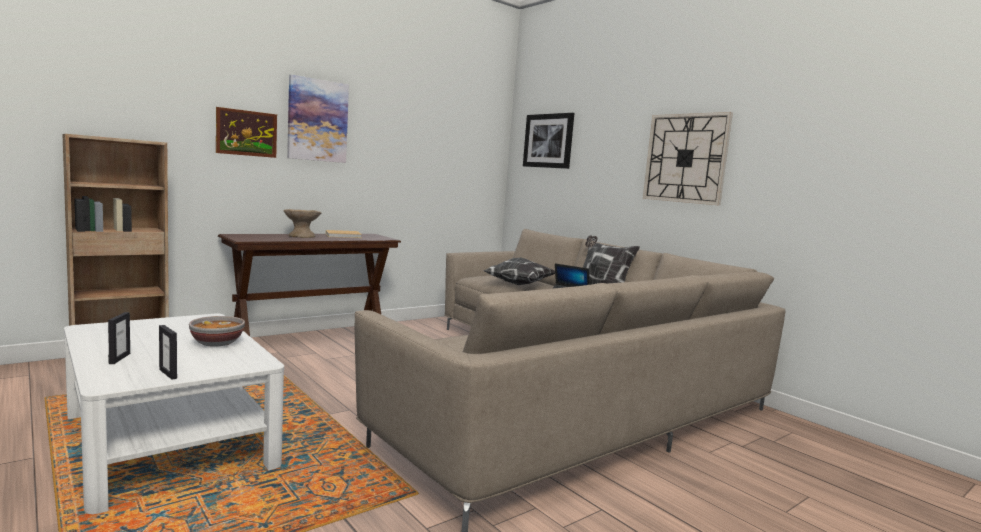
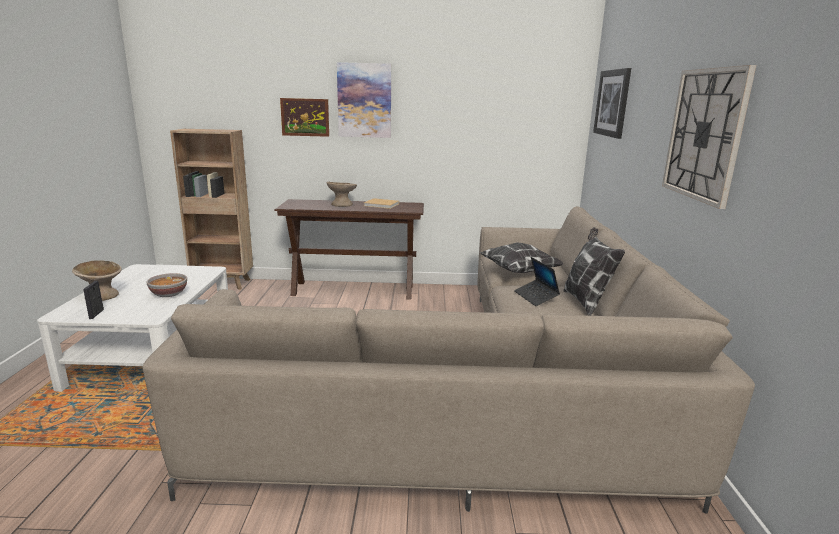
camera: 40 degrees right, 10 degrees up
picture frame [108,312,130,364] -> beige bowl [72,261,122,301]

